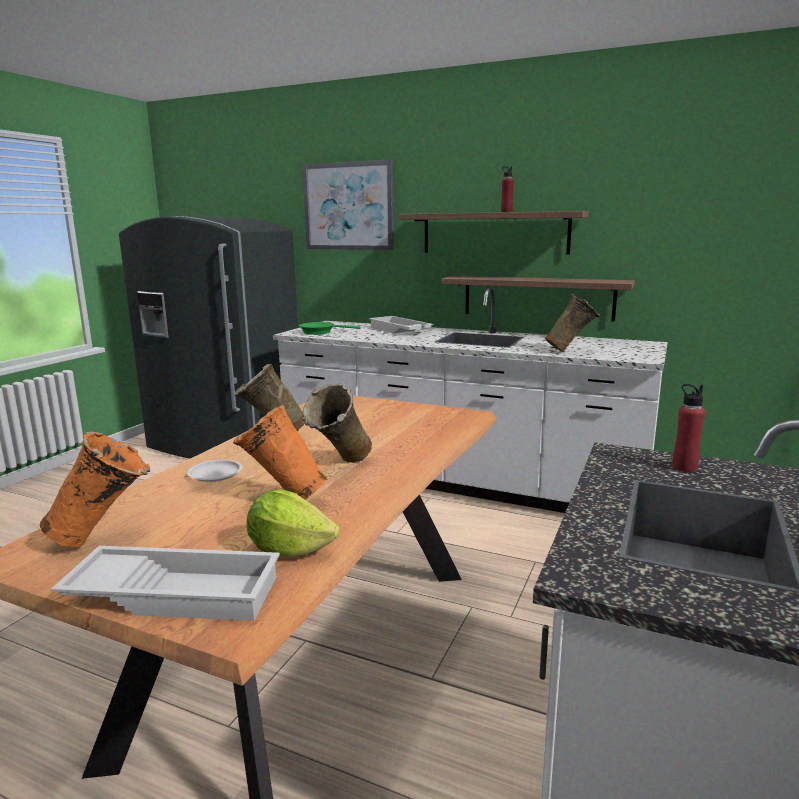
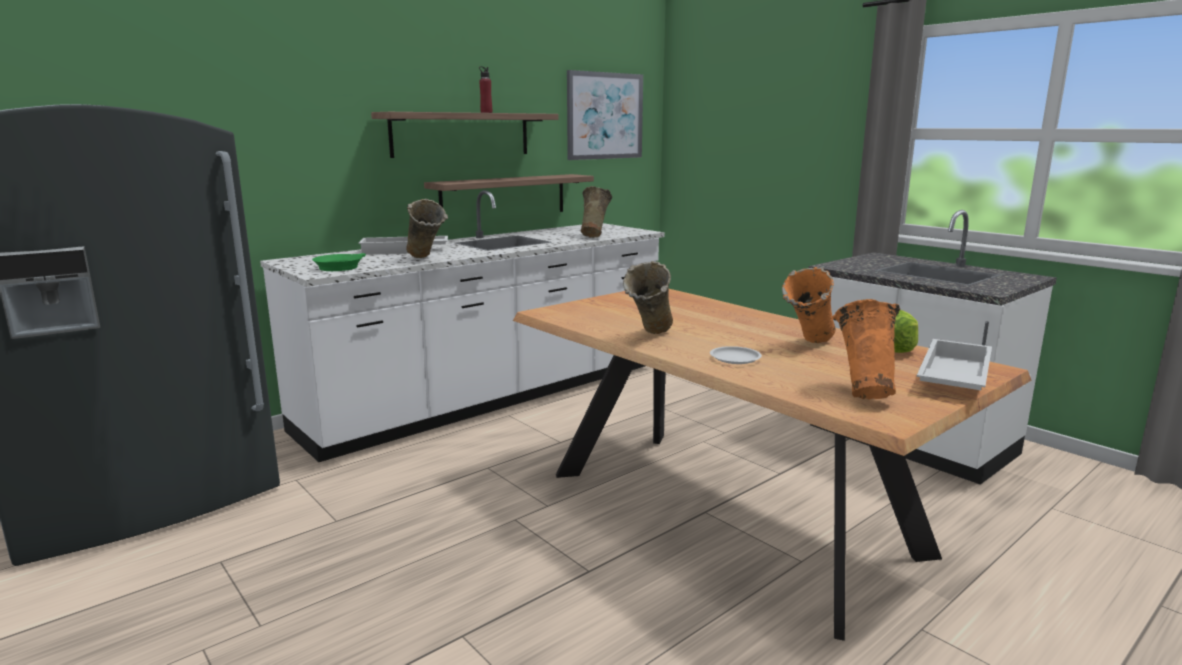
camera: 65 degrees left, 0 degrees up
picture [302,159,394,250] -> picture moved to [567,70,643,160]
beige vase [302,383,372,463] -> beige vase moved to [406,199,448,258]
red bottle [672,384,705,472] -> none

